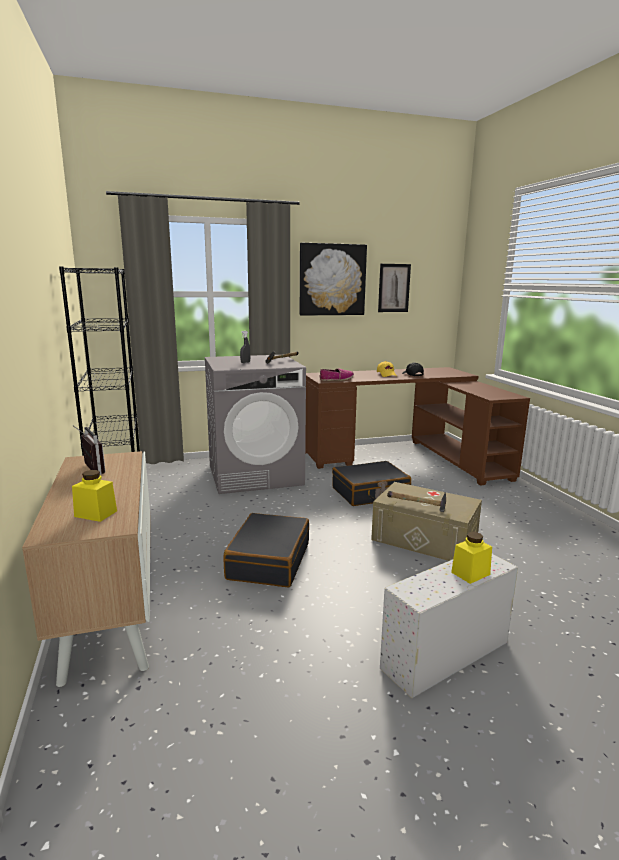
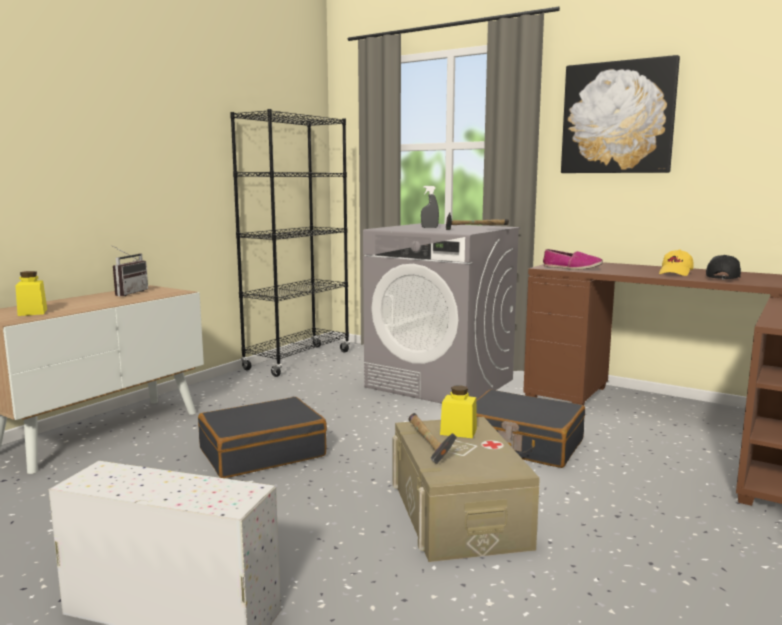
camera: 50 degrees right, 5 degrees down
picture [378,264,411,312] -> none
yellow jar [451,532,492,584] -> yellow jar moved to [440,385,477,438]

